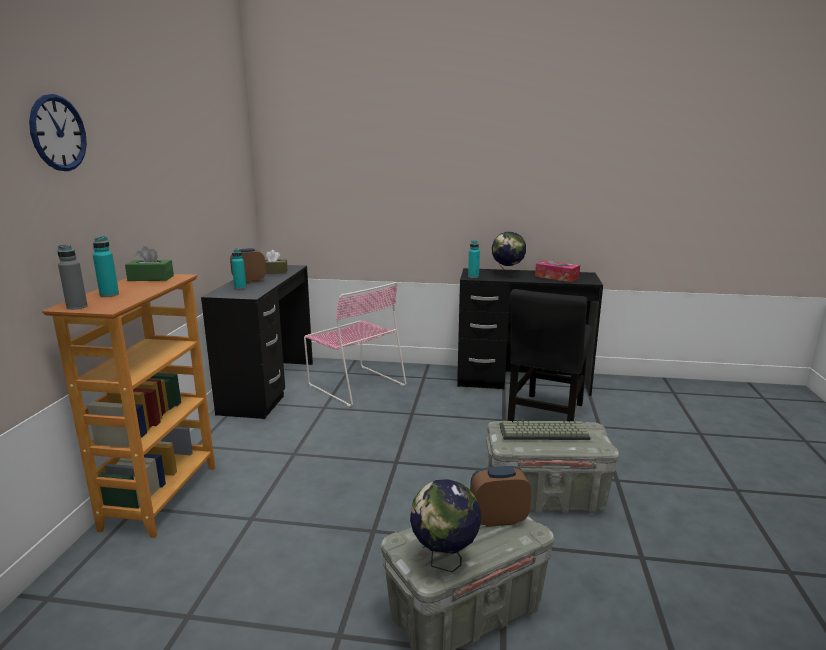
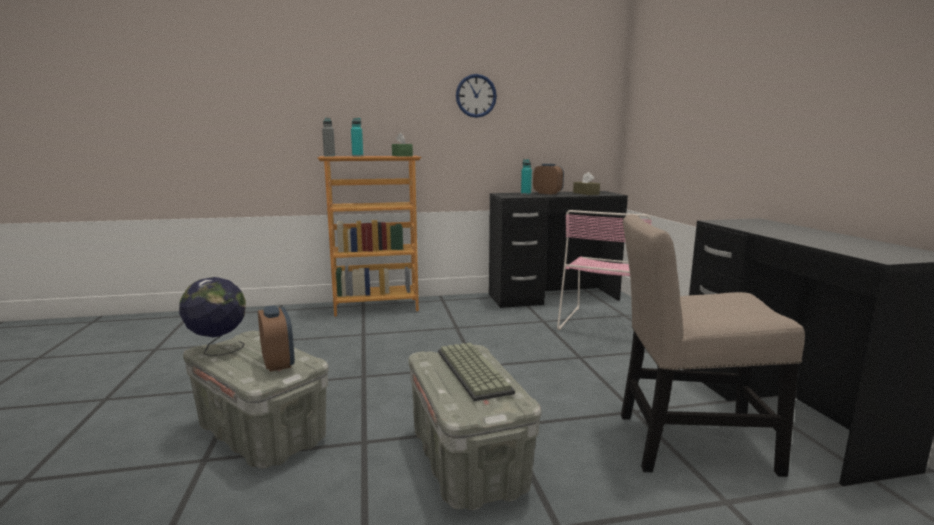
camera: 70 degrees right, 5 degrees down
wall clock [29,94,87,171] -> wall clock moved to [456,74,497,118]
turquoise bottle [468,240,480,278] -> none
globe [492,232,526,276] -> none
black chair [508,289,592,422] -> beige chair [621,214,805,477]
tissue box [535,260,580,282] -> none

